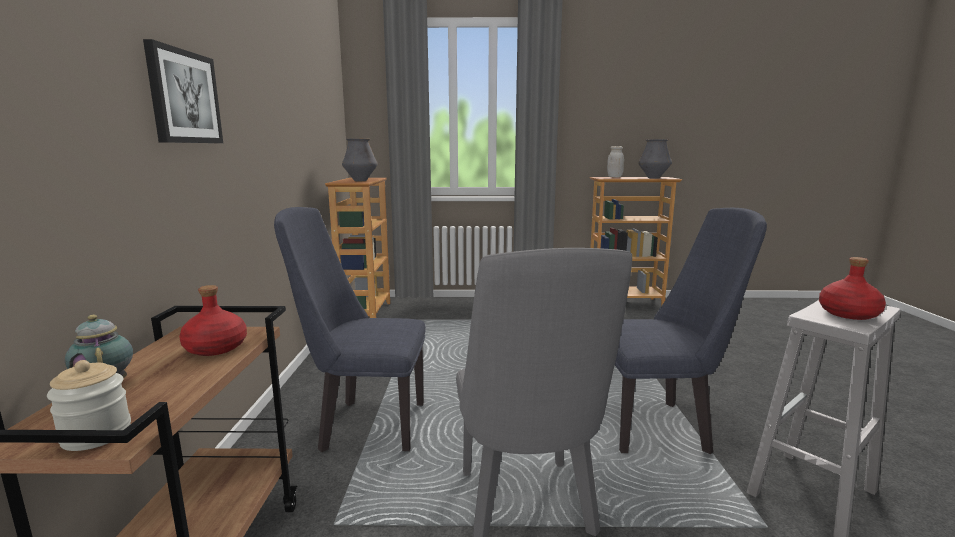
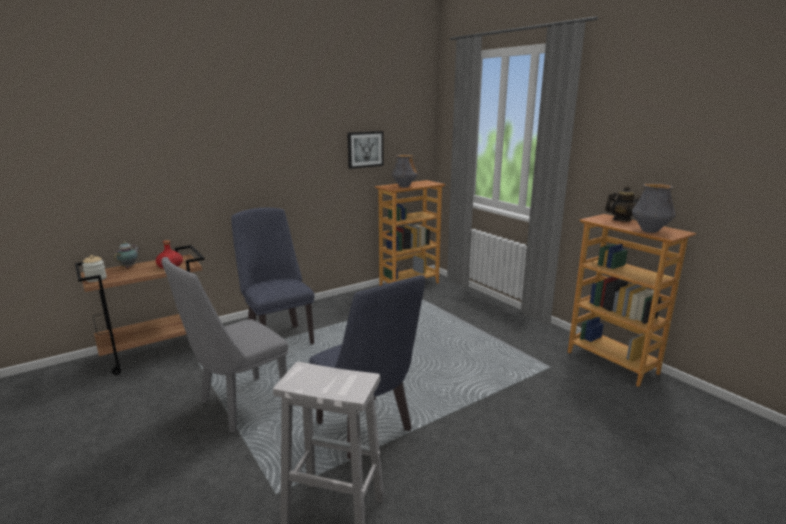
camera: 55 degrees right, 5 degrees up
picture [143,39,223,143] -> picture moved to [347,131,384,169]
white jar [607,146,624,177] -> teapot [605,185,641,221]
red bottle [819,257,886,320] -> none

